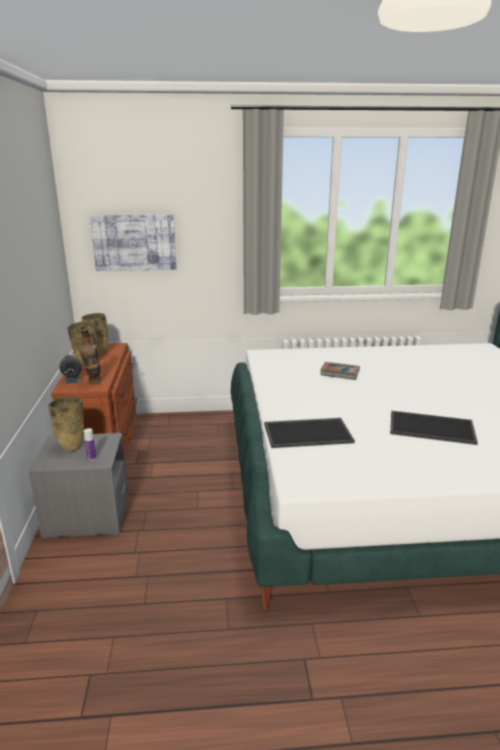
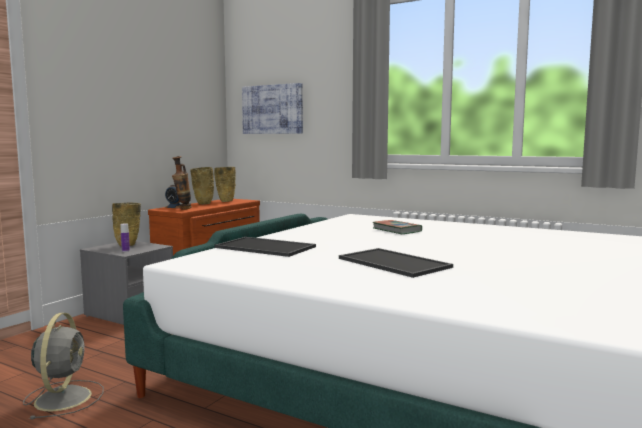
camera: 35 degrees right, 15 degrees down
none -> grey fan [23,313,104,420]

